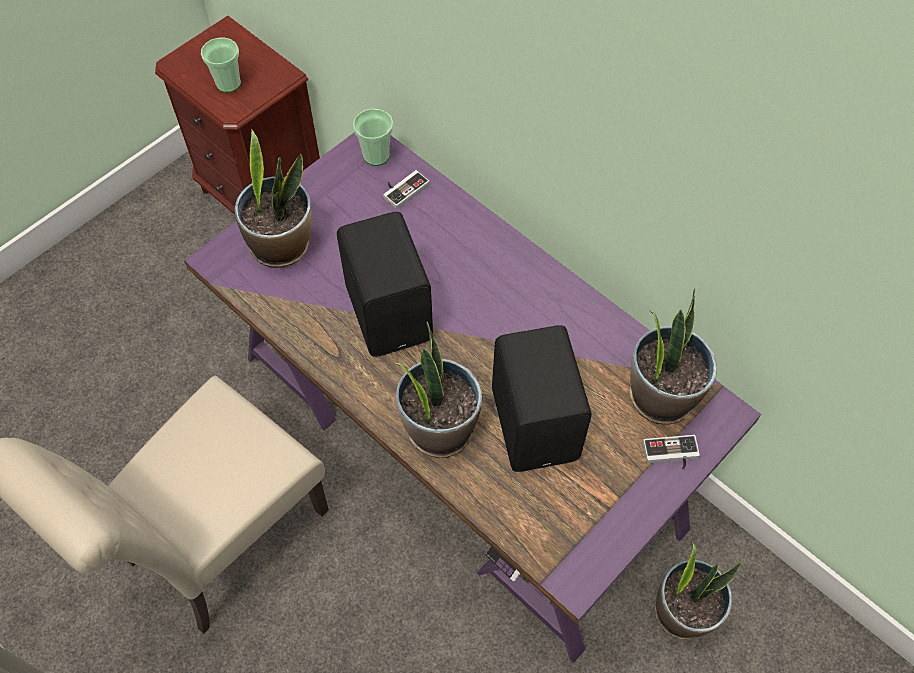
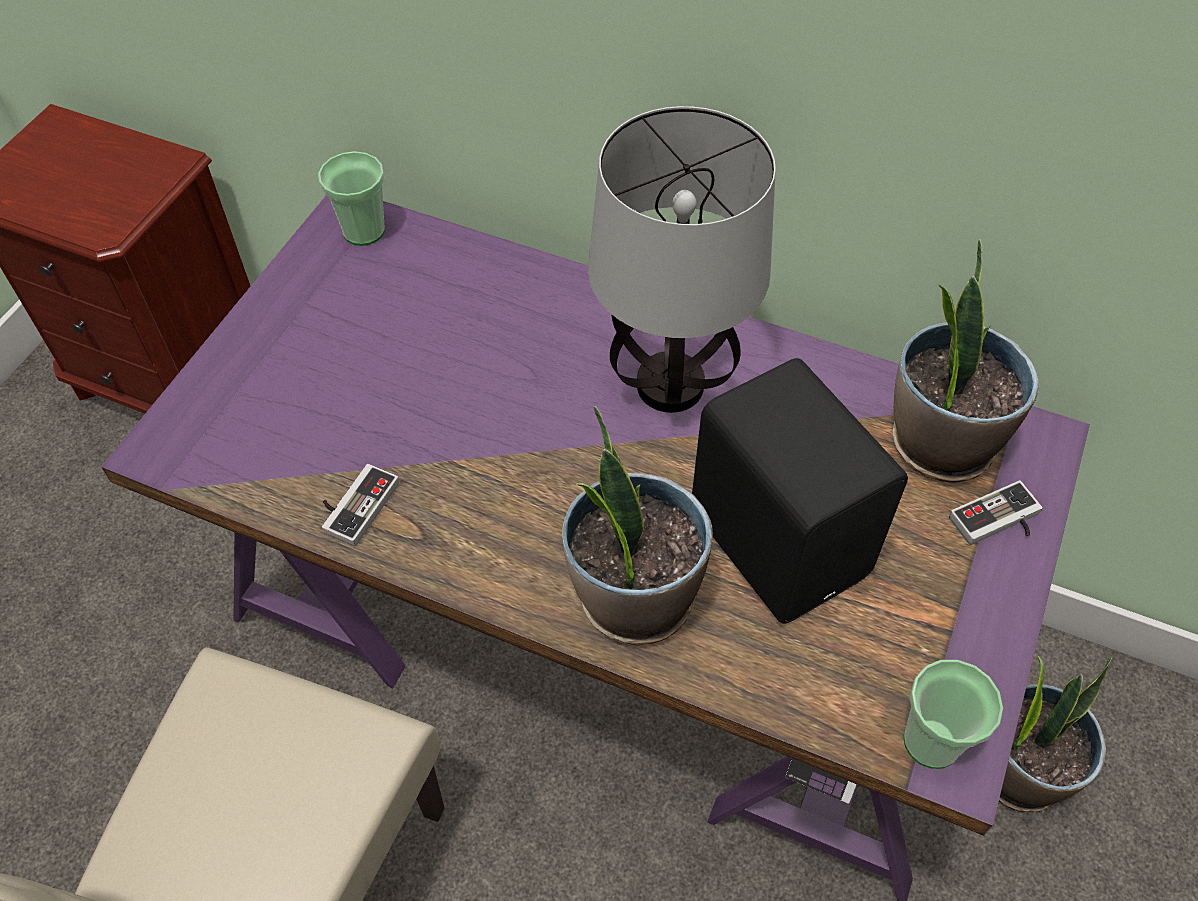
camera: 20 degrees left, 5 degrees down
cup [201,37,241,93] -> cup moved to [903,660,1003,769]
potted plant [235,130,312,268] -> none
black speaker [337,211,433,357] -> none
game controller [383,170,430,209] -> game controller moved to [322,464,399,546]
none -> table lamp [588,106,776,413]

